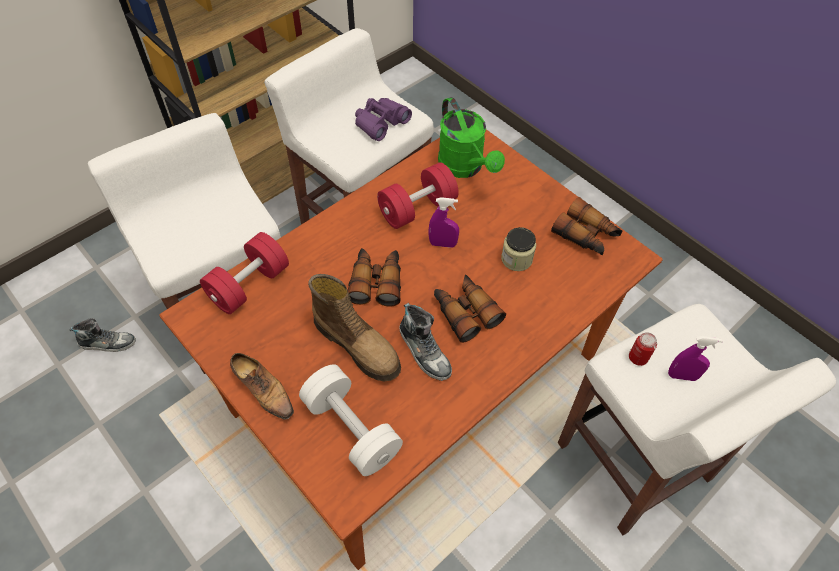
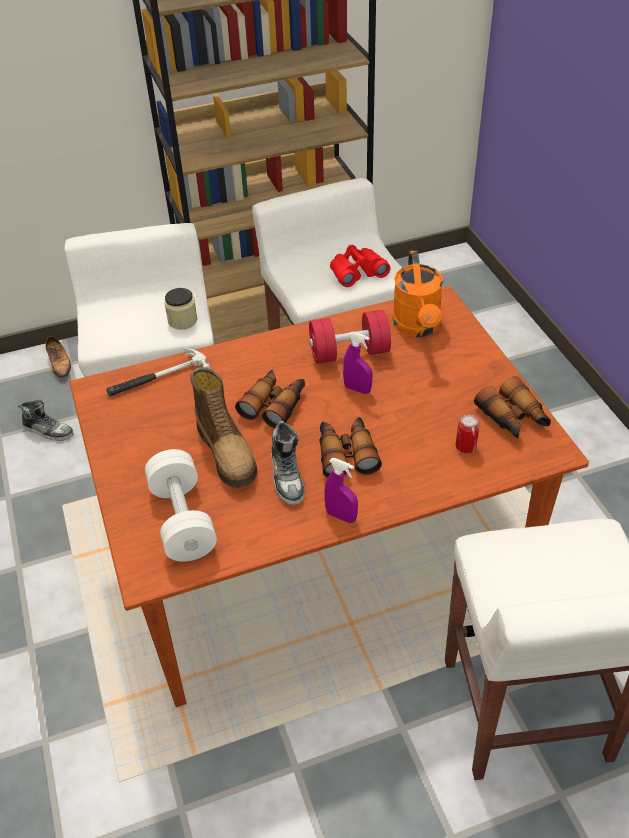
camera: 25 degrees right, 10 degrees down
red dumbbell [200,232,289,314] -> hammer [106,349,211,396]
shoe [230,353,294,420] -> shoe moved to [46,336,71,378]
purple binoculars [355,98,412,141] -> red binoculars [330,245,390,287]
green watering can [438,97,505,178] -> orange watering can [392,251,443,337]
jar [501,227,536,271] -> jar moved to [165,288,197,330]
can [629,332,657,366] -> can moved to [456,415,479,453]
purple spray bottle [668,336,723,381] -> purple spray bottle moved to [324,458,358,523]

